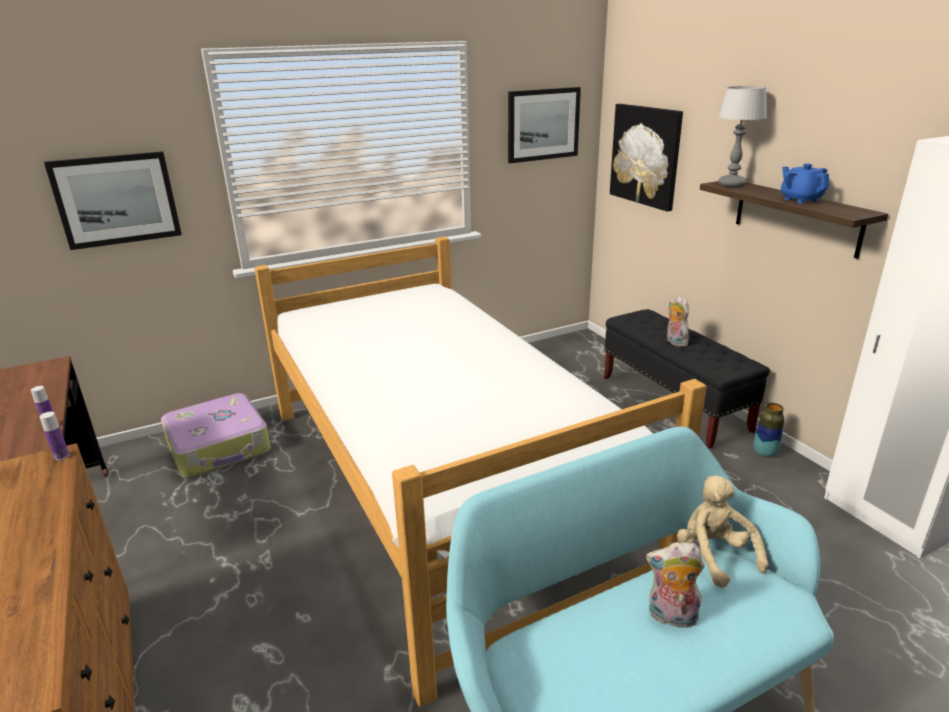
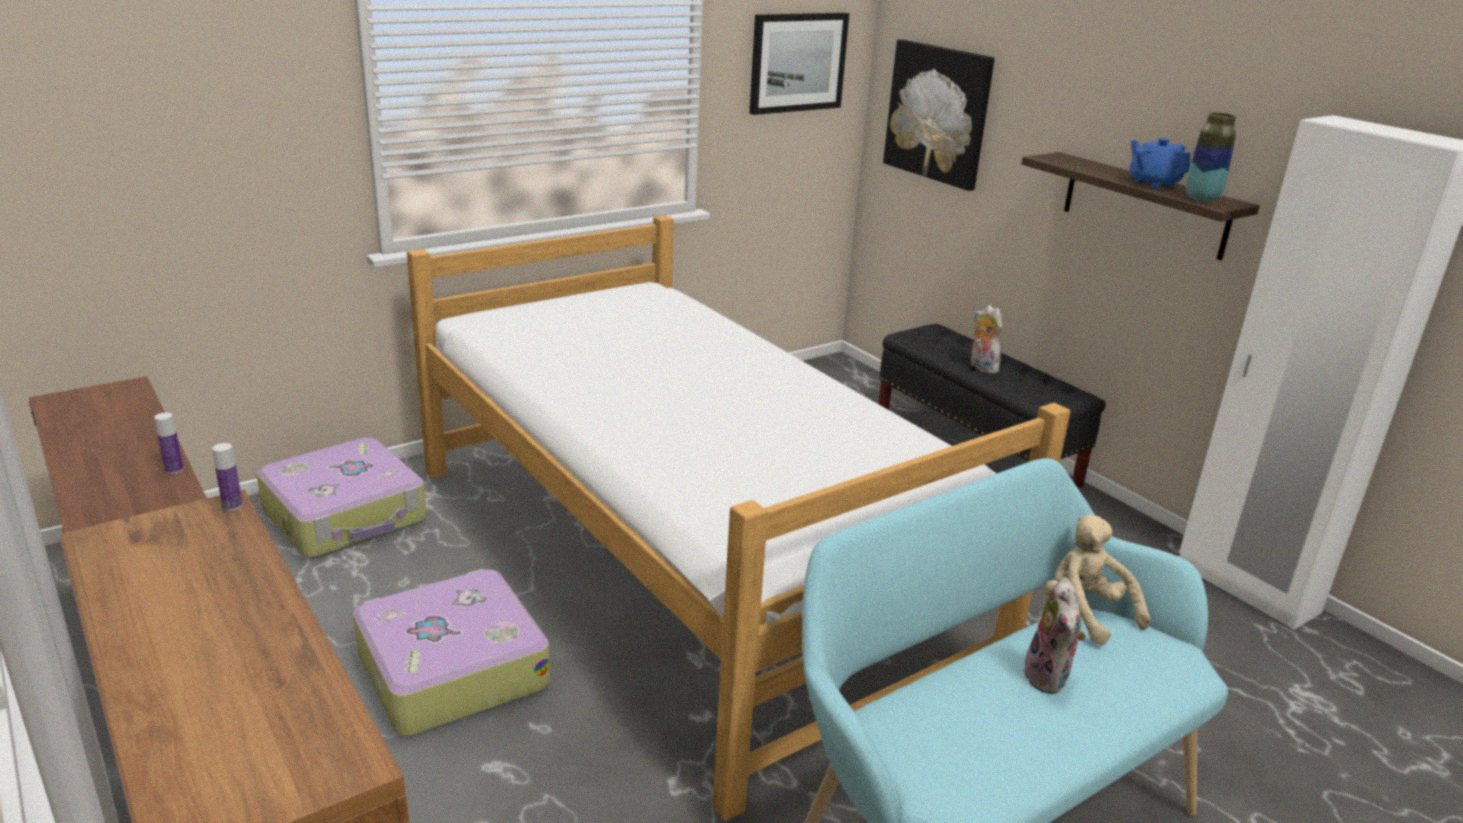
camera: 10 degrees left, 0 degrees up
picture [44,151,182,250] -> none
plush toy [646,542,705,628] -> plush toy turned 90 degrees counterclockwise [1024,578,1086,694]
table lamp [718,86,767,187] -> none
vase [754,403,784,458] -> vase moved to [1186,112,1236,202]
none -> suitcase [353,569,550,736]

